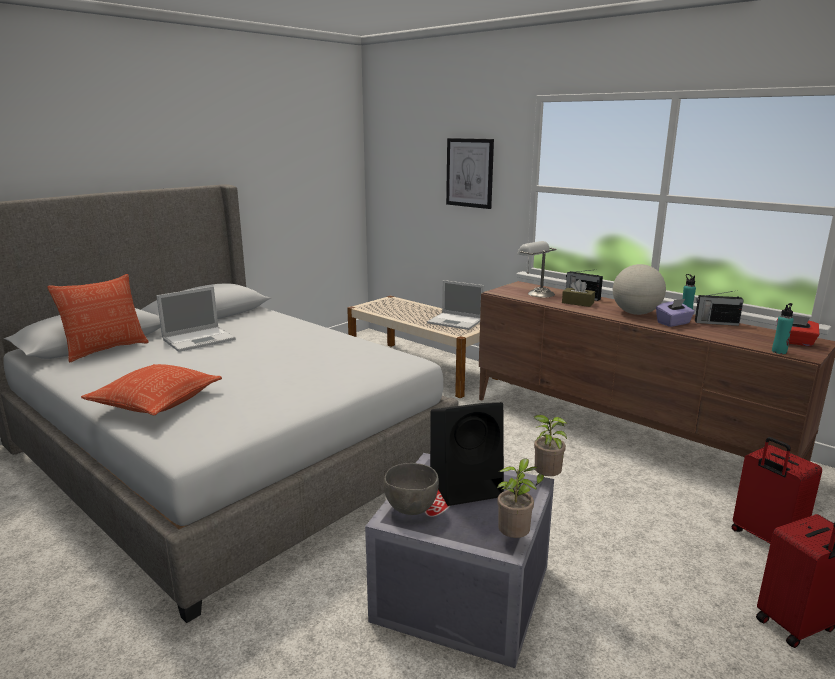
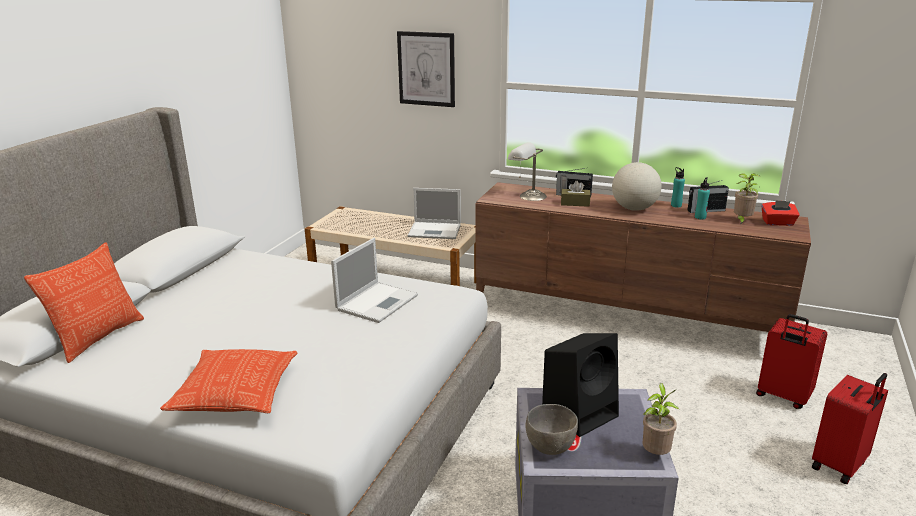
camera: 20 degrees left, 5 degrees up
laptop [156,286,236,352] -> laptop moved to [331,238,418,323]
potted plant [533,415,567,486] -> potted plant moved to [734,173,761,225]
purple tissue box [656,299,695,327] -> none
turquoise bottle [772,303,794,354] -> turquoise bottle moved to [695,177,710,220]

